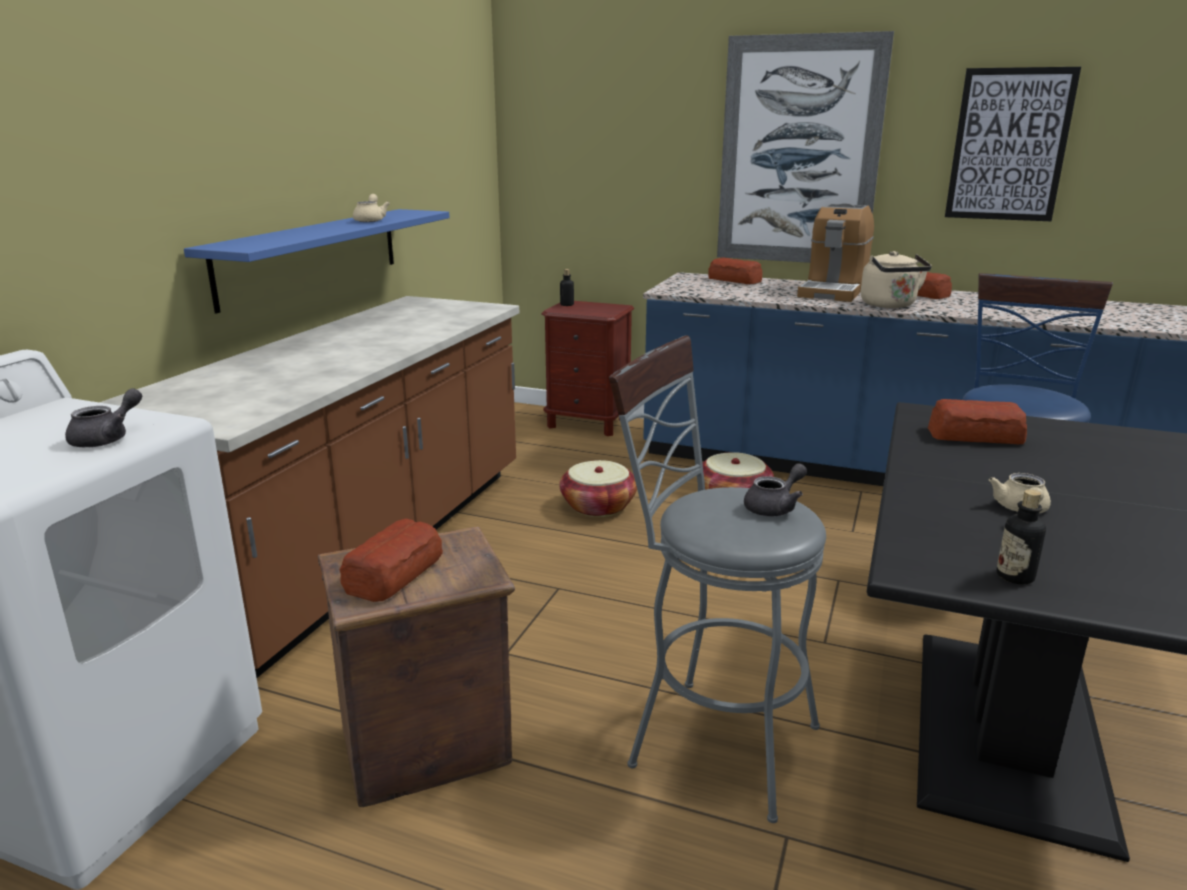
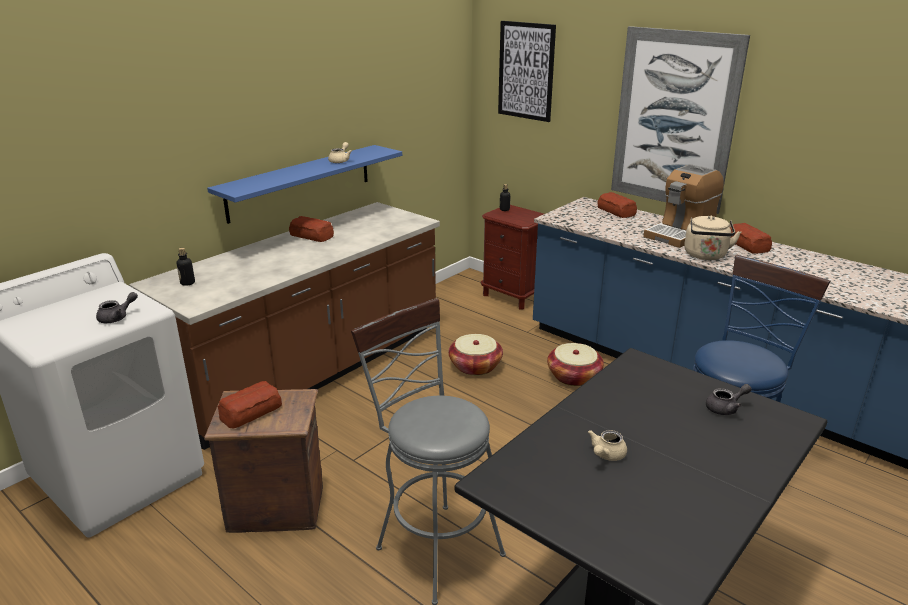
camera: 20 degrees right, 5 degrees up
grey teapot [744,463,807,516] -> grey teapot moved to [706,384,752,415]
bread [928,399,1027,444] -> bread moved to [289,216,334,242]
picture [945,67,1081,221] -> picture moved to [498,21,556,122]
bottle [997,489,1046,584] -> bottle moved to [176,248,195,286]

